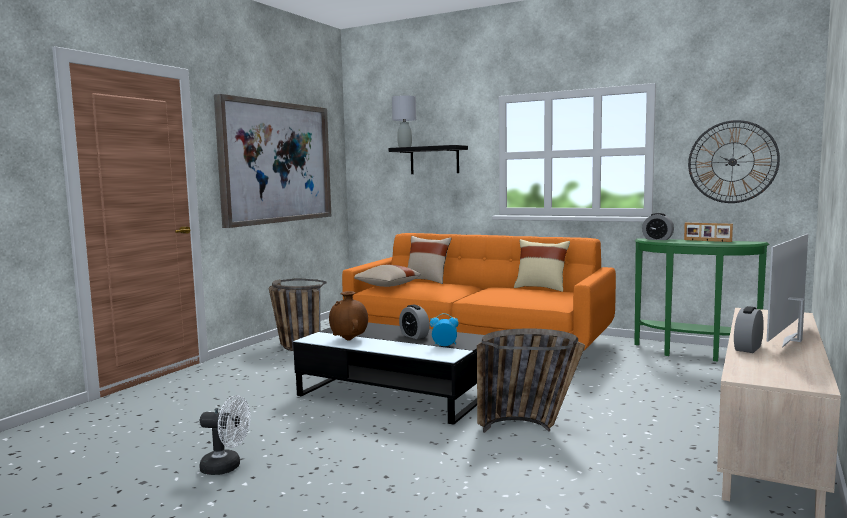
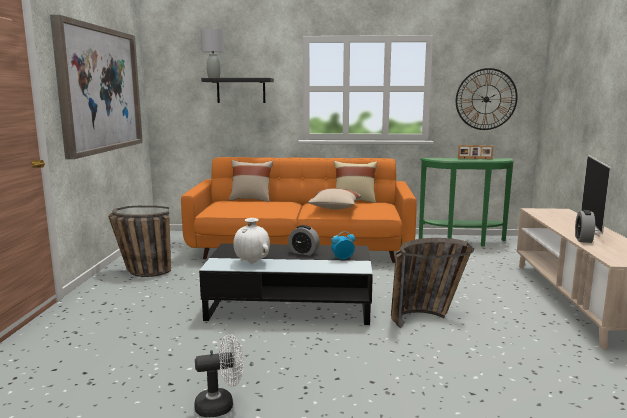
camera: 25 degrees left, 5 degrees up
brown vase [329,291,368,341] -> white vase [233,218,270,264]
beige pillow [354,265,421,287] -> beige pillow moved to [308,188,361,209]
alarm clock [642,213,674,240] -> none

